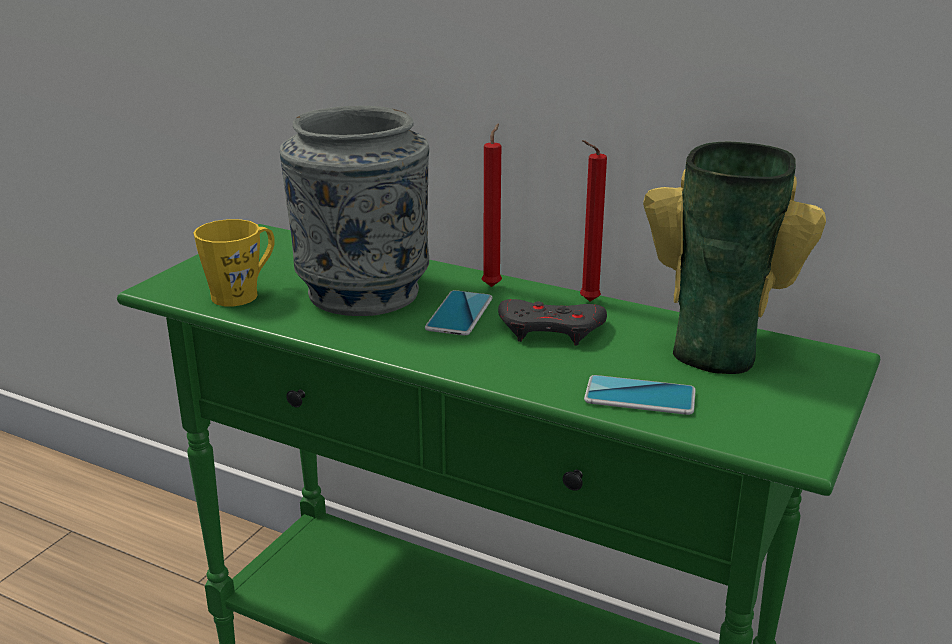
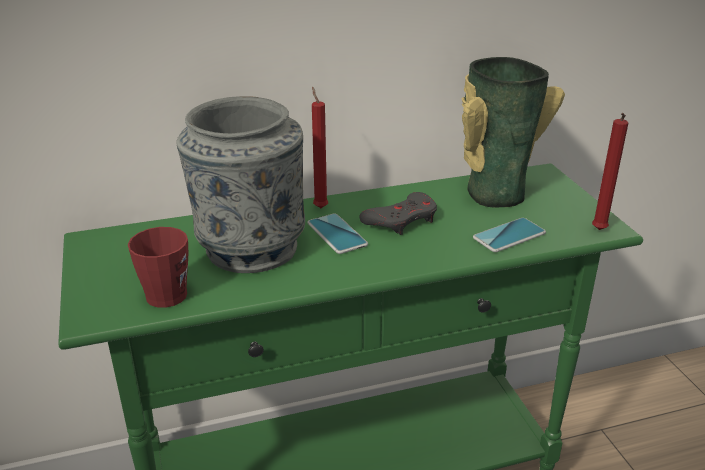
camera: 45 degrees left, 5 degrees up
yellow mug [193,219,275,306] -> red mug [128,227,188,308]
red candle [580,140,607,301] -> red candle moved to [592,113,628,230]

